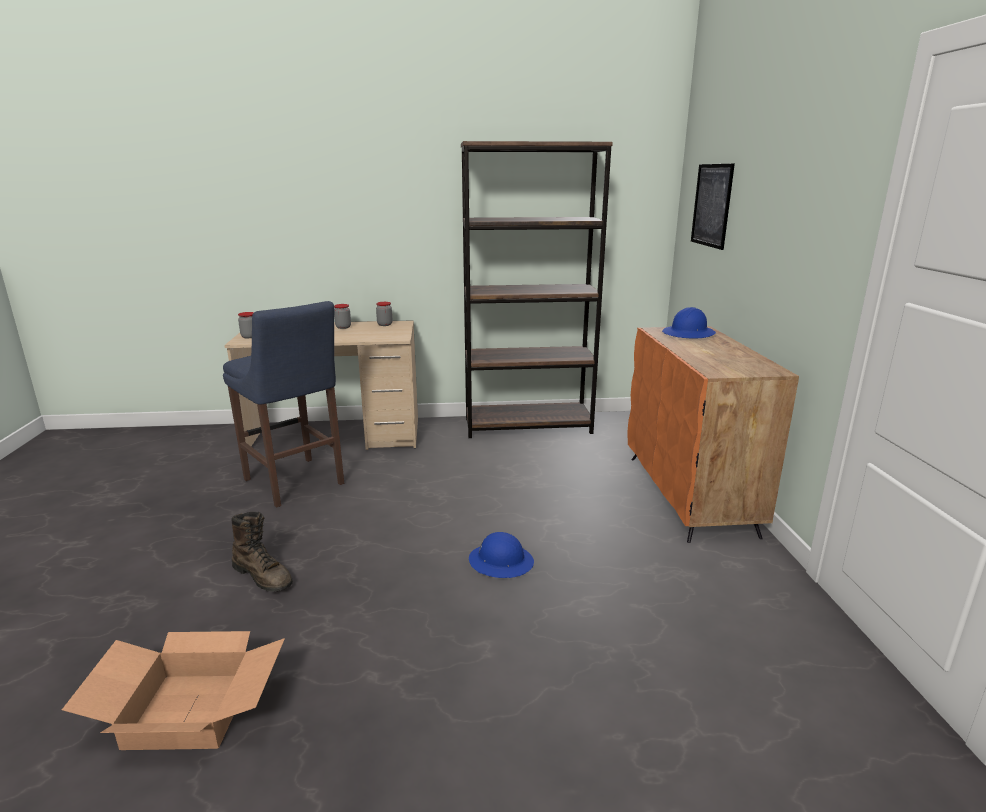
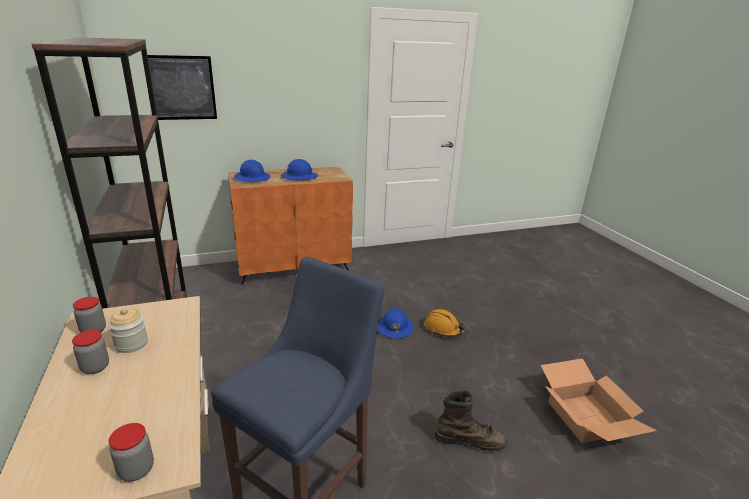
camera: 105 degrees left, 5 degrees up
brown boot [231,512,293,592] -> brown boot turned 75 degrees clockwise [434,391,507,451]
none -> jar [108,308,148,353]
none -> blue hard hat [280,159,318,181]
none -> orange hard hat [424,309,465,337]

